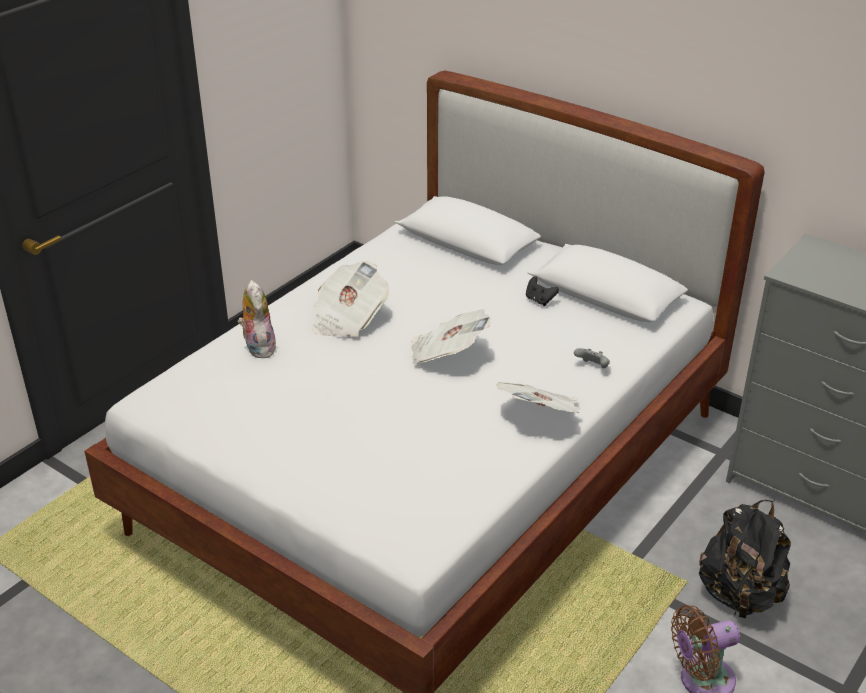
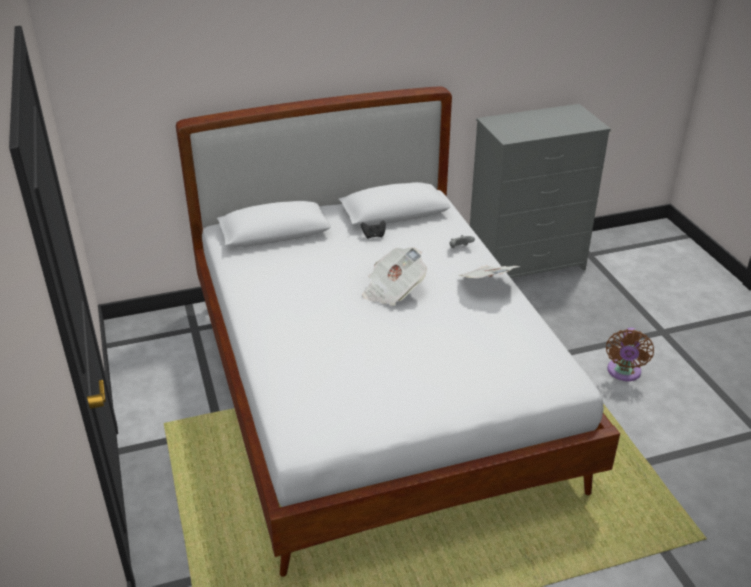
camera: 55 degrees left, 0 degrees up
plush toy [238,280,276,358] -> none
newspaper [312,261,389,337] -> none
black backpack [699,500,791,618] -> none

